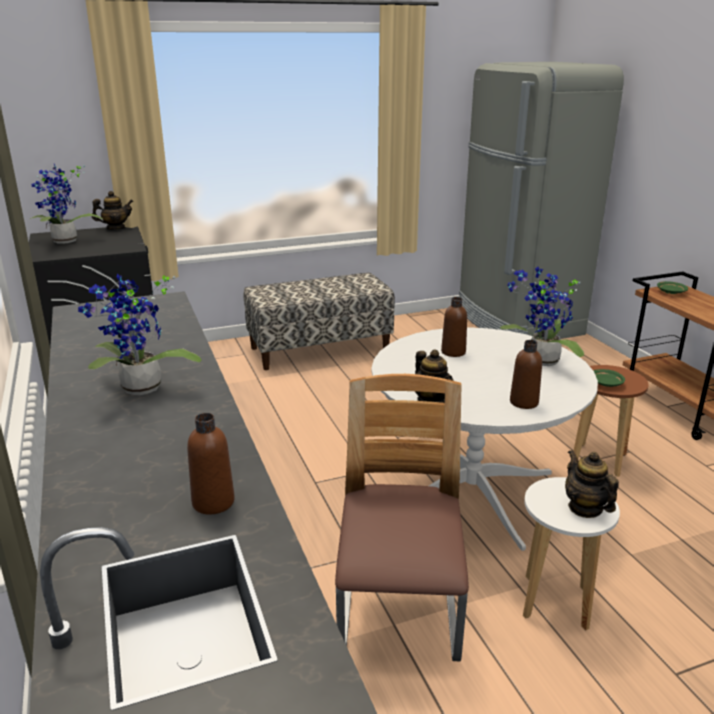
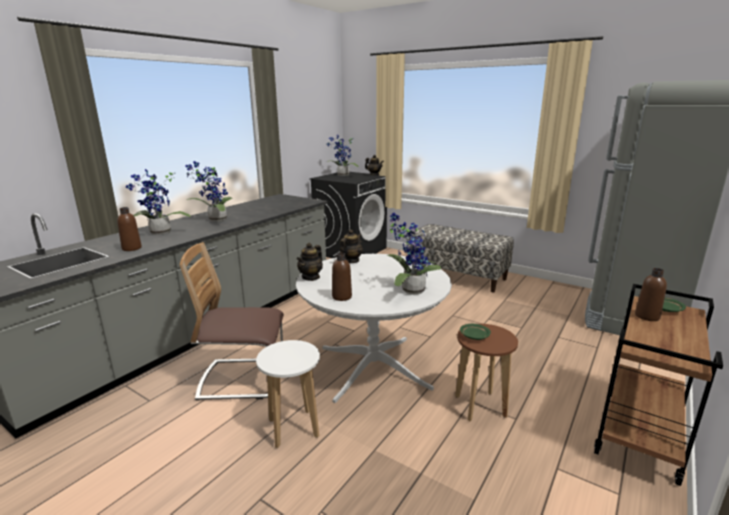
camera: 55 degrees right, 5 degrees down
chair [335,374,469,661] -> chair turned 150 degrees counterclockwise [179,242,284,400]
brown bottle [441,297,467,357] -> brown bottle moved to [635,268,667,321]
teapot [565,450,619,518] -> teapot moved to [340,229,363,263]
none -> potted plant [126,169,191,235]

